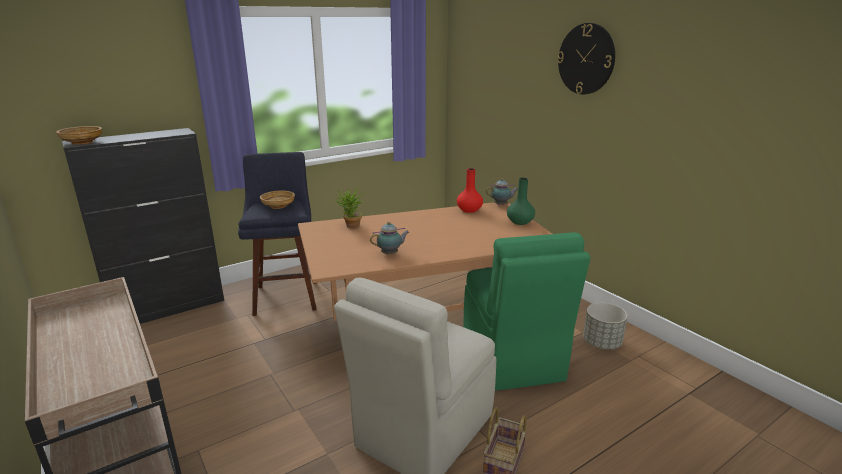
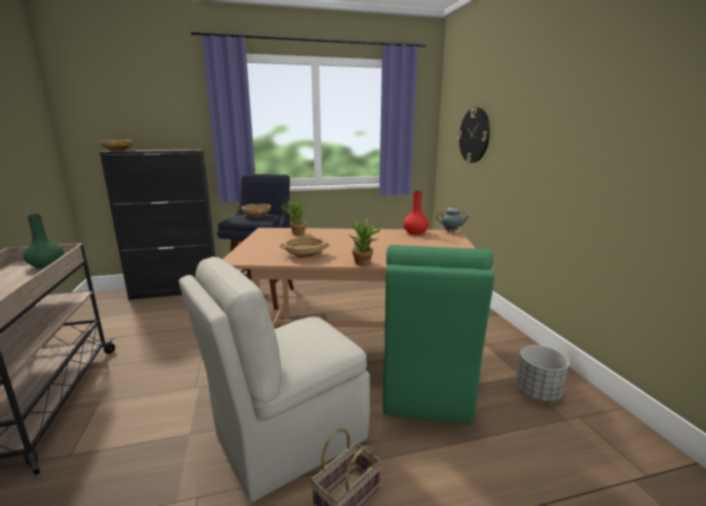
camera: 20 degrees right, 5 degrees down
teapot [370,222,409,255] -> beige bowl [279,237,330,258]
green vase [507,178,535,225] -> green vase moved to [23,214,64,269]
wall clock [557,23,615,94] -> wall clock moved to [458,107,490,163]
none -> potted plant [349,219,384,265]

